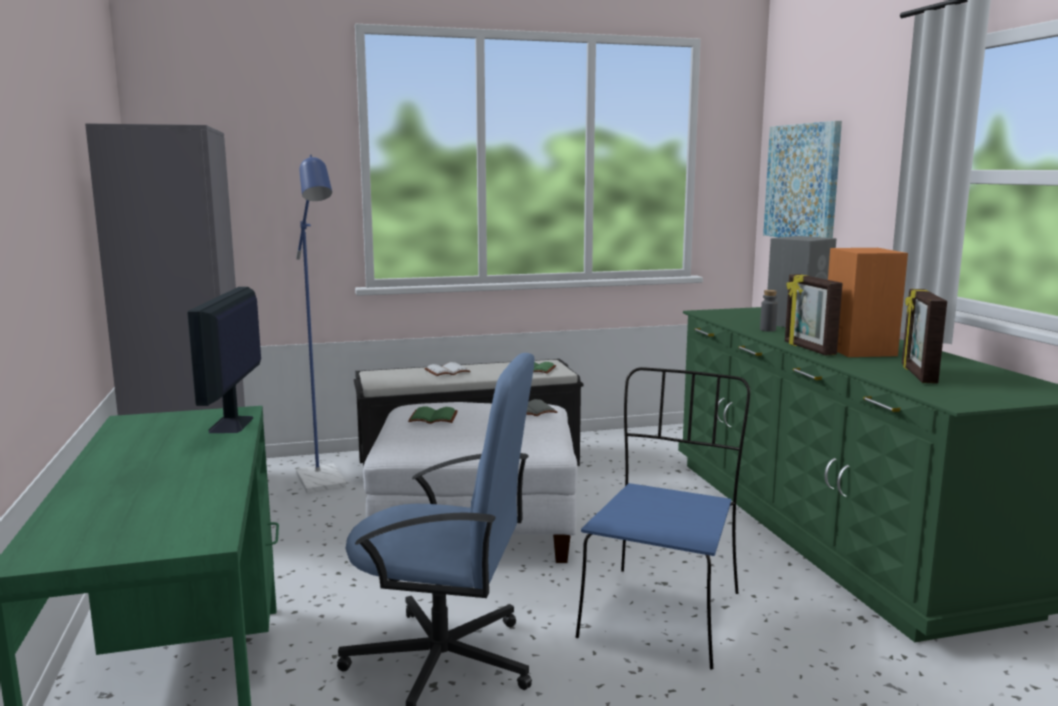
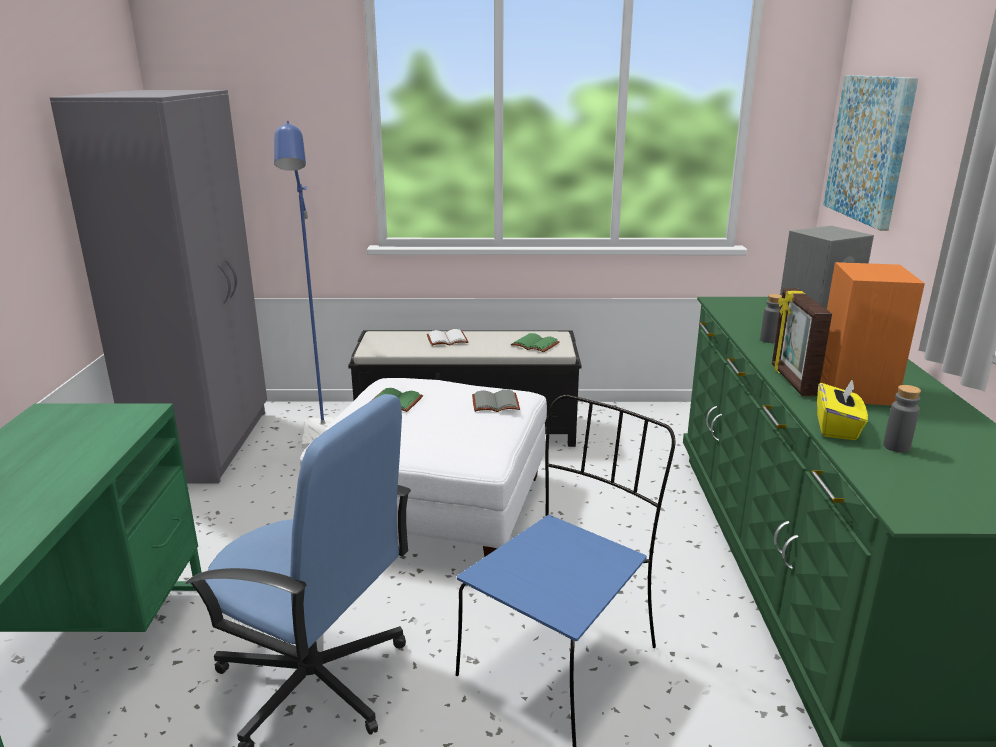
camera: 15 degrees right, 10 degrees up
monitor [187,287,261,433] -> none
picture frame [902,289,947,384] -> grey bottle [883,385,921,453]
none -> yellow tissue box [817,378,868,440]

